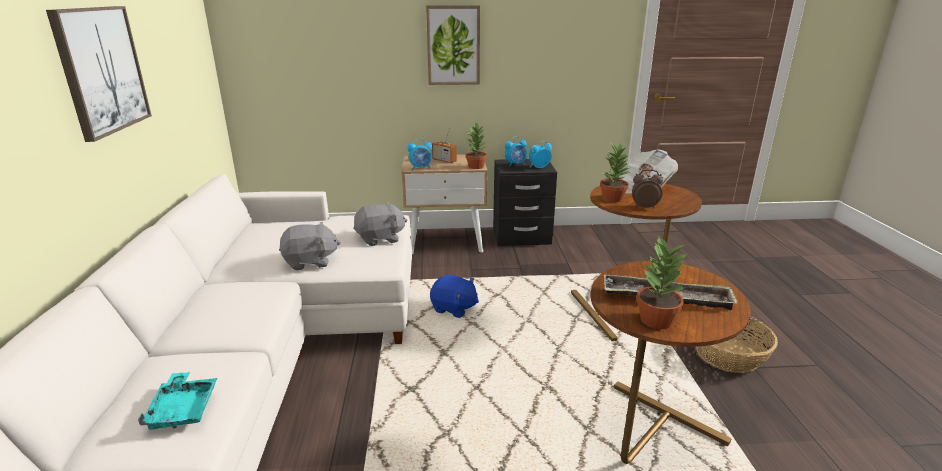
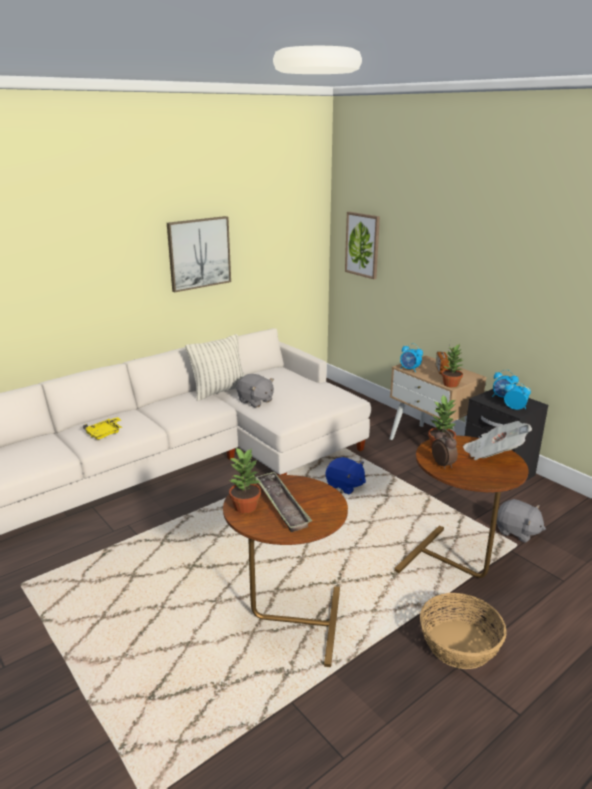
camera: 55 degrees right, 0 degrees up
turquoise tray [138,372,217,430] -> yellow tray [83,417,122,439]
grey plush toy [353,202,407,246] -> grey plush toy moved to [496,499,546,543]
picture [426,5,480,85] -> picture moved to [345,212,380,279]
blue plush toy [430,275,479,318] -> blue plush toy turned 45 degrees counterclockwise [326,457,366,494]
none -> pillow [185,334,245,401]

